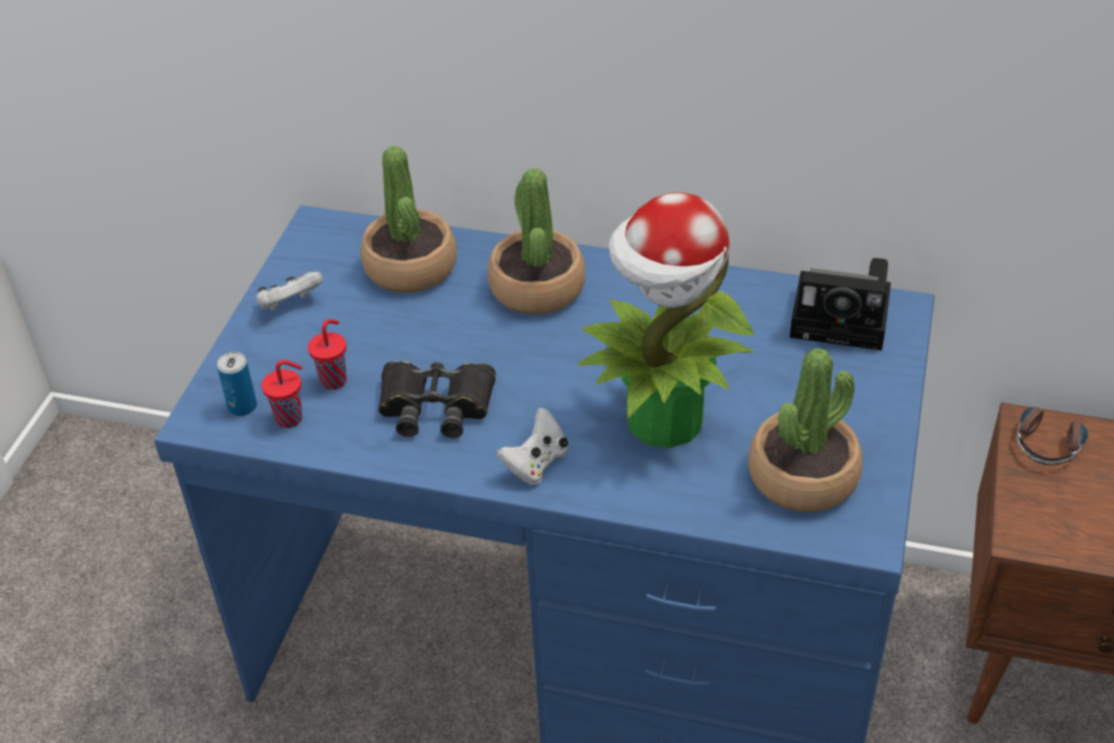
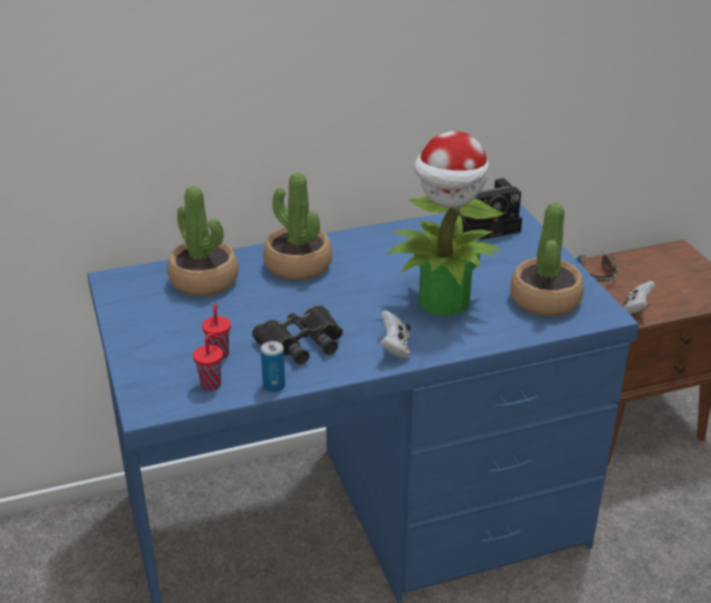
camera: 35 degrees left, 10 degrees down
can [217,352,257,416] -> can moved to [261,341,285,392]
white game controller [256,272,323,312] -> white game controller moved to [623,281,655,314]

